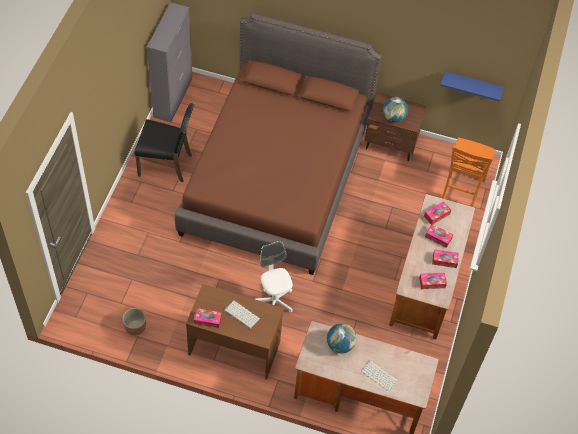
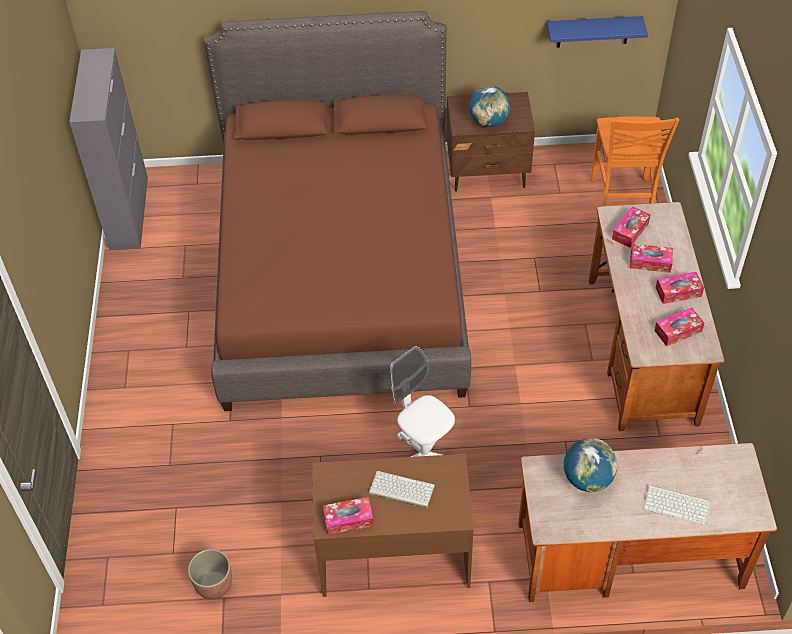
camera: 15 degrees left, 5 degrees down
black chair [134,103,194,182] -> none

